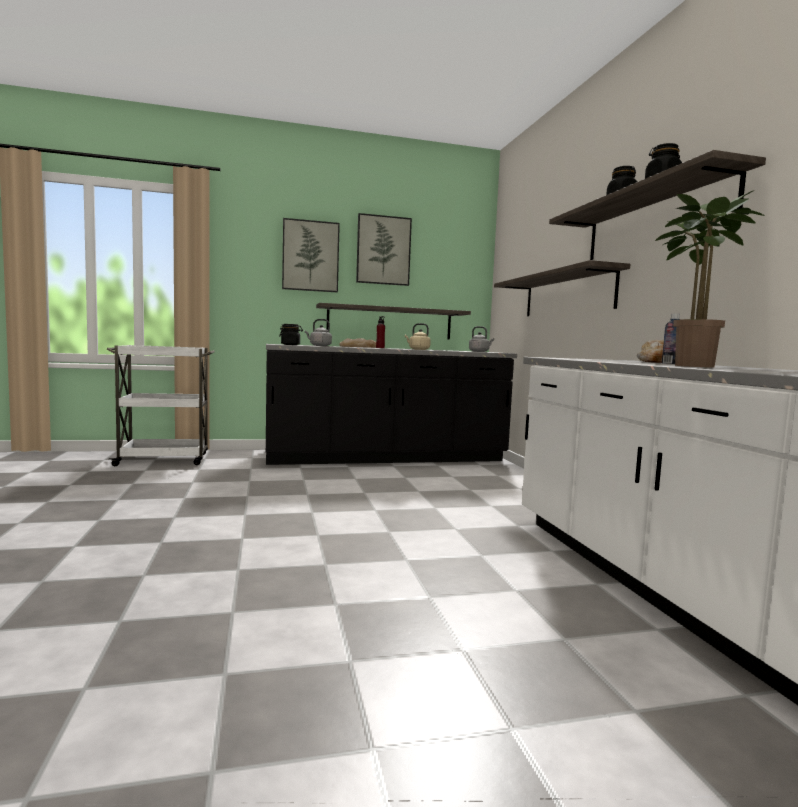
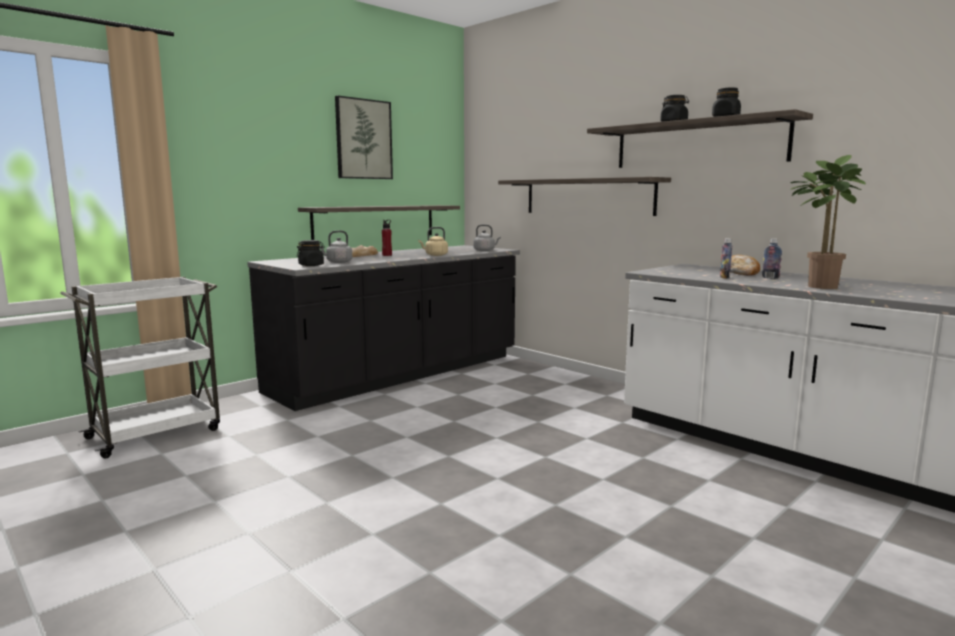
camera: 30 degrees left, 5 degrees up
picture [282,218,340,292] -> none
none -> bottle [720,239,732,279]

